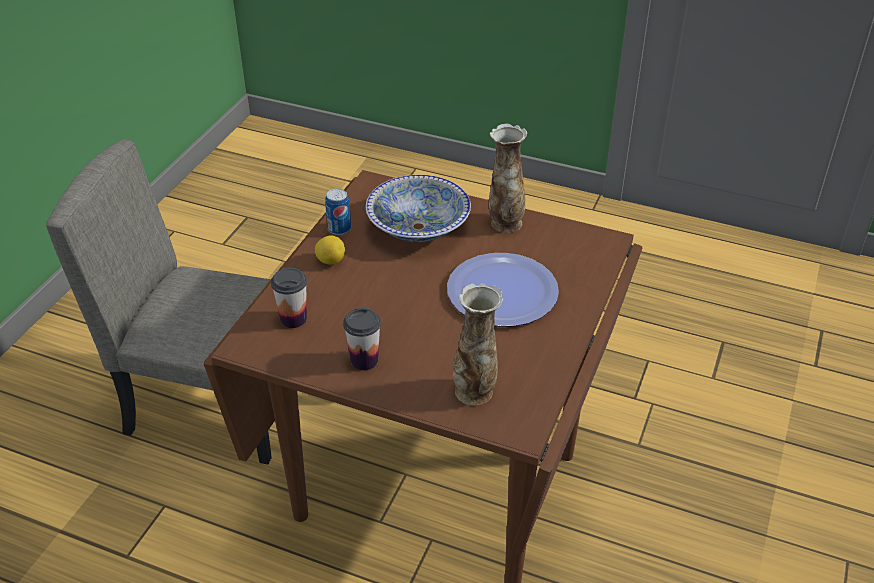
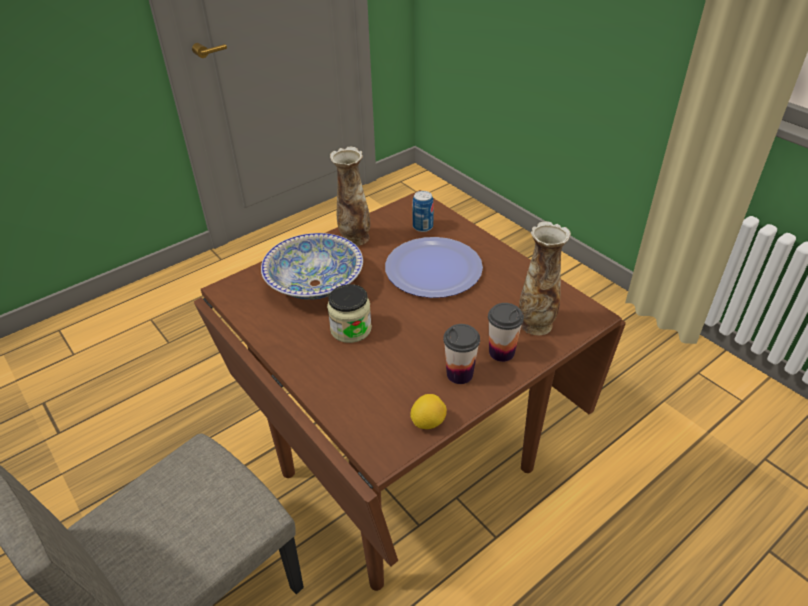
camera: 60 degrees left, 0 degrees up
cup [271,268,307,328] -> cup moved to [488,303,524,362]
lemon [315,235,345,265] -> lemon moved to [410,394,447,429]
can [325,188,351,235] -> can moved to [412,191,434,232]
none -> jar [327,284,372,343]

